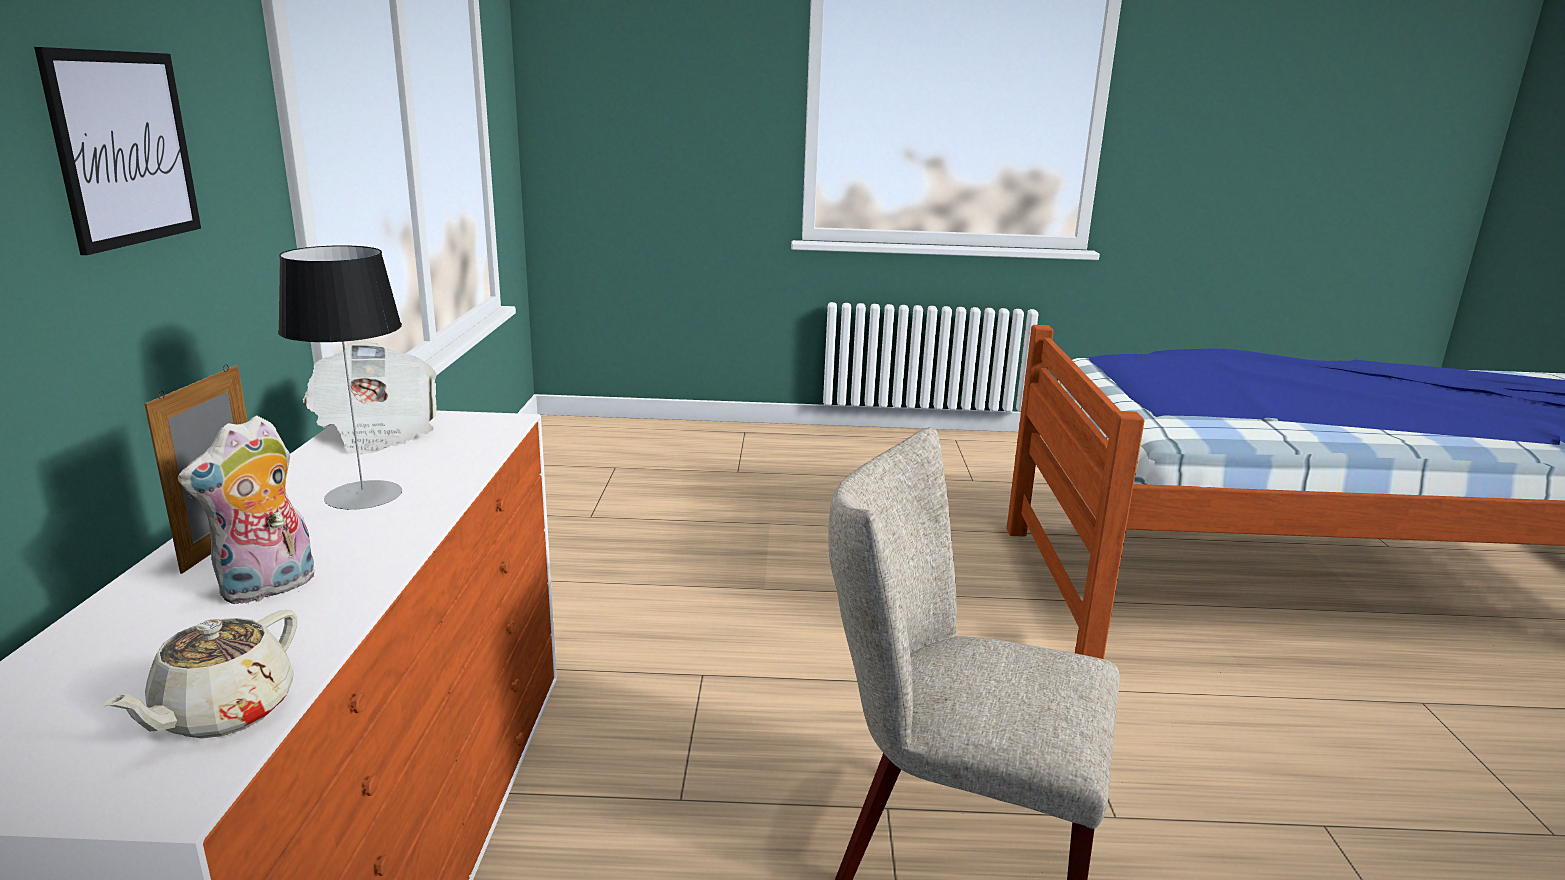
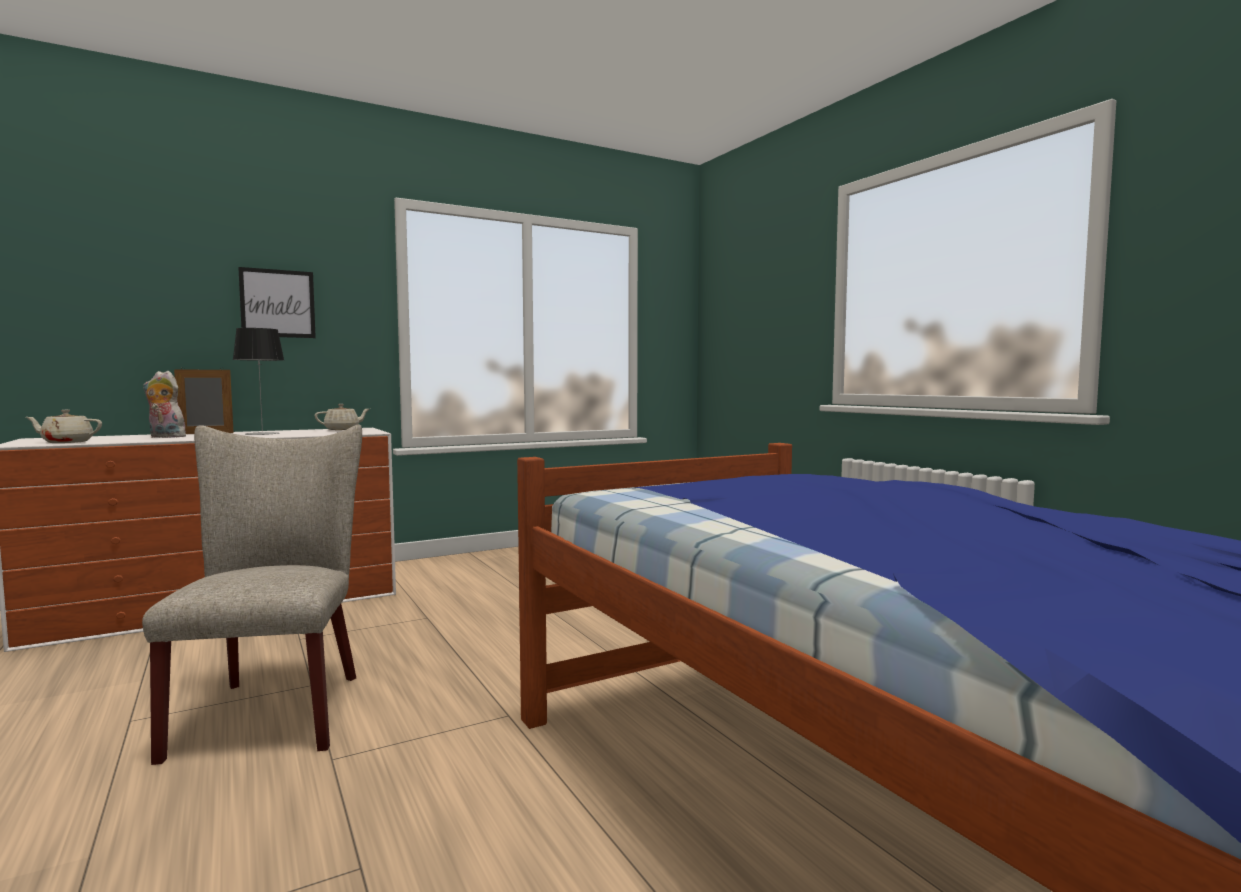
camera: 60 degrees right, 15 degrees down
newspaper [303,343,437,454] -> beige teapot [314,404,369,430]

